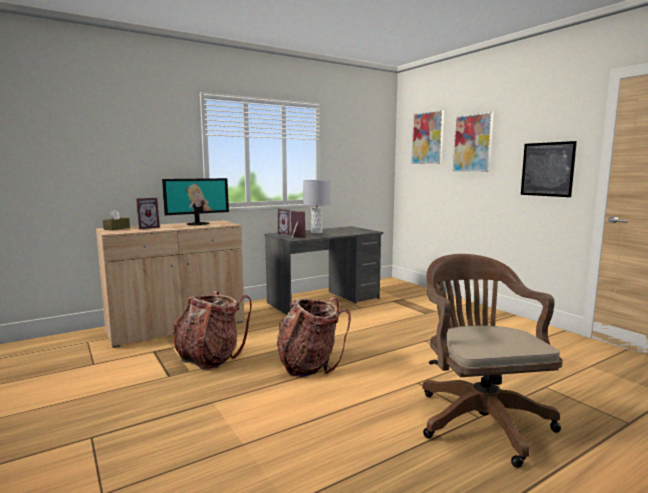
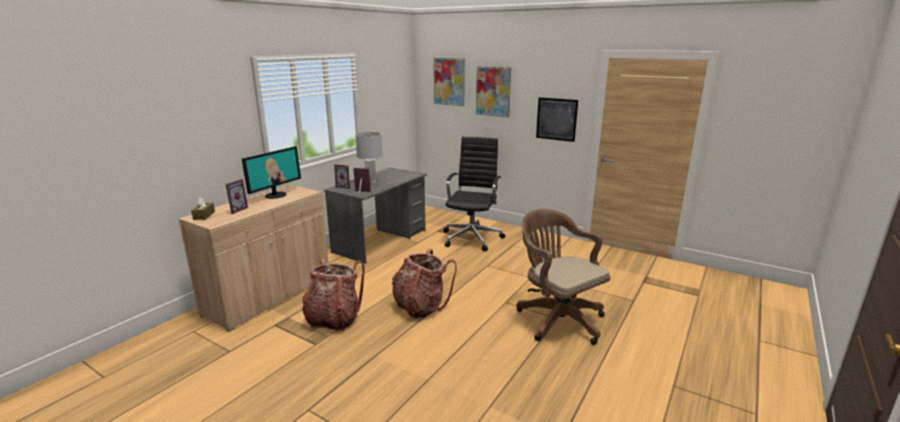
camera: 25 degrees left, 10 degrees up
none -> black office chair [443,137,505,251]

